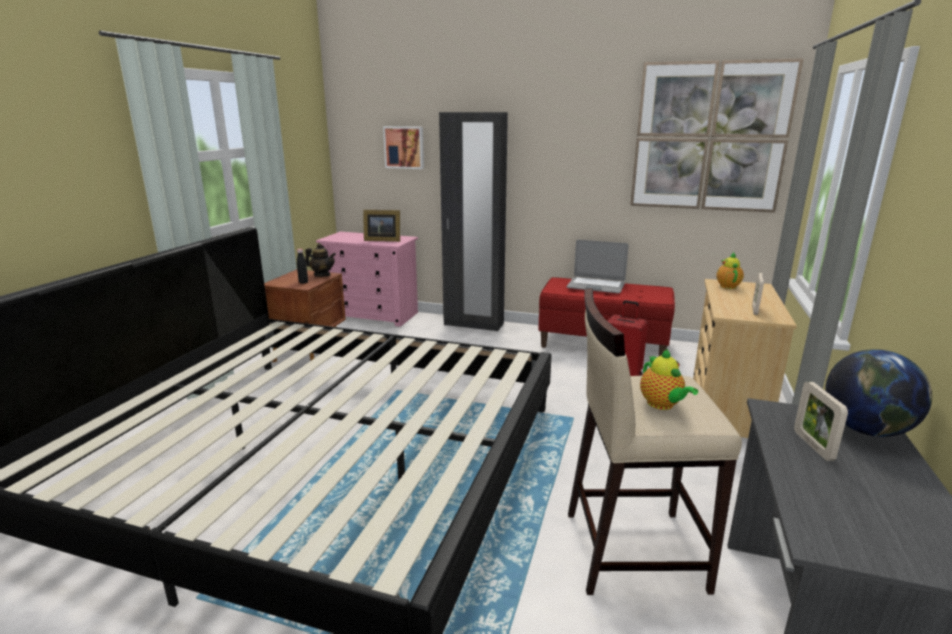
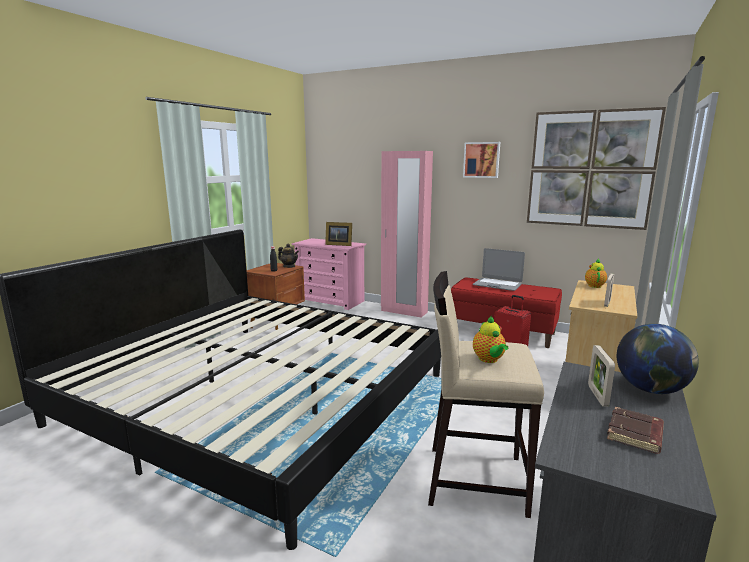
camera: 10 degrees right, 5 degrees down
picture [383,126,424,169] -> picture moved to [463,142,500,178]
black wardrobe [439,112,508,331] -> pink wardrobe [381,151,433,318]
none -> brown book [607,407,664,454]

